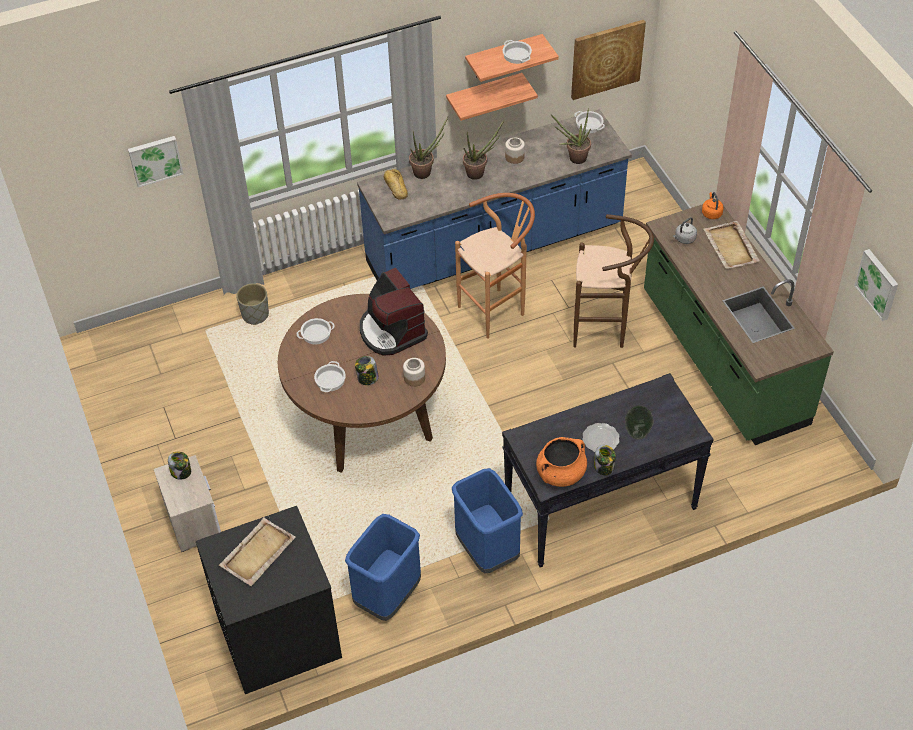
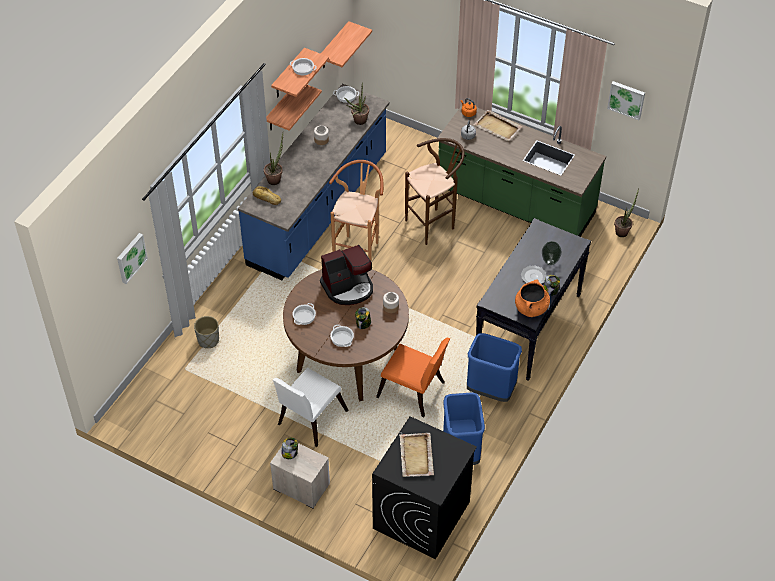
camera: 40 degrees left, 0 degrees up
coffee machine [360,268,428,356] -> coffee machine turned 45 degrees counterclockwise [320,245,373,305]
potted plant [463,120,504,180] -> potted plant moved to [614,188,639,237]
picture [571,20,646,100] -> shelf [321,21,372,68]
none -> white chair [273,367,349,447]
none -> orange chair [376,338,450,417]

